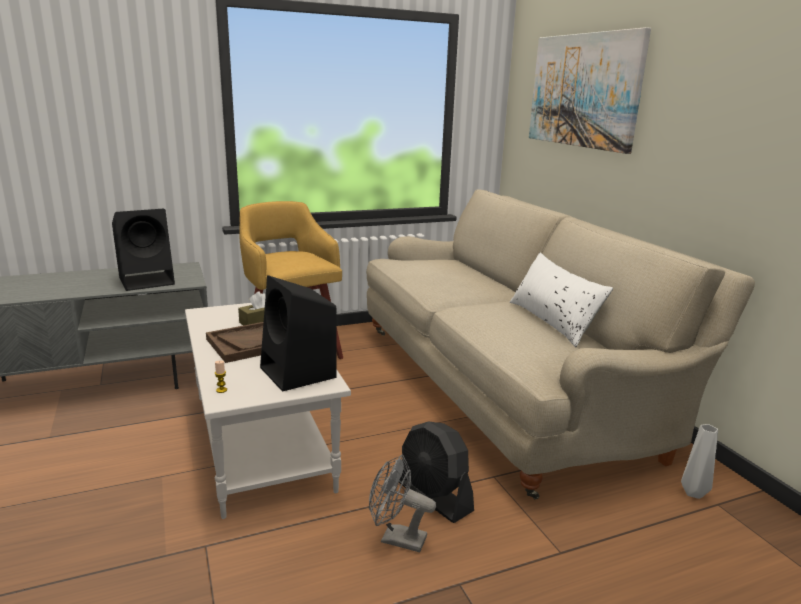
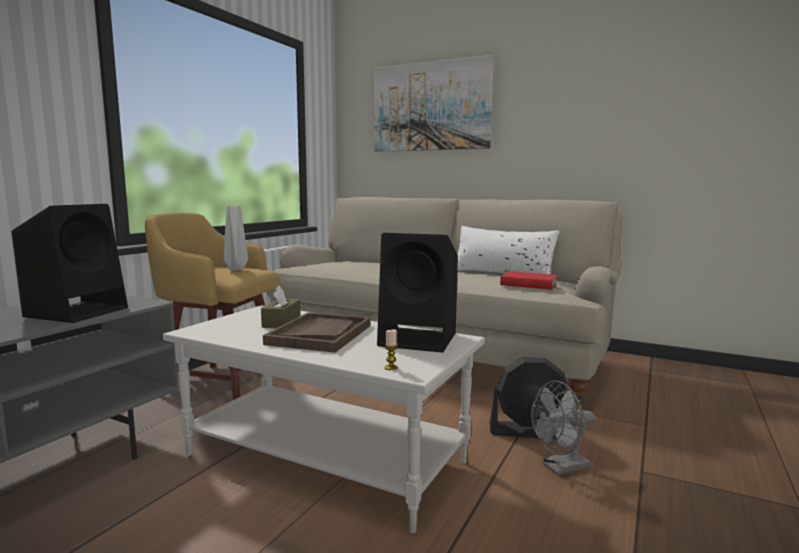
camera: 40 degrees left, 10 degrees down
grey vase [681,424,718,499] -> grey vase moved to [224,206,248,270]
none -> red book [500,271,563,290]

